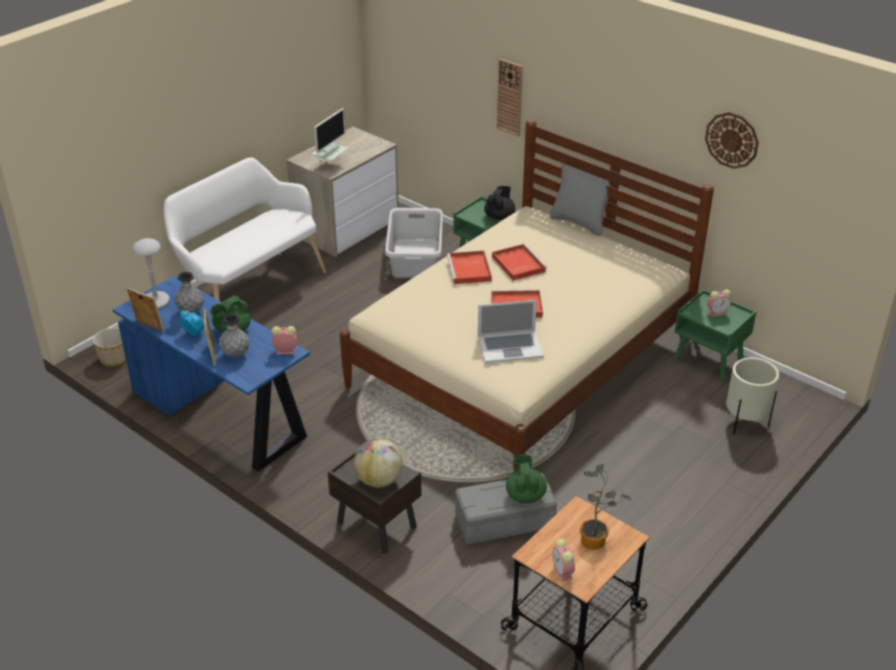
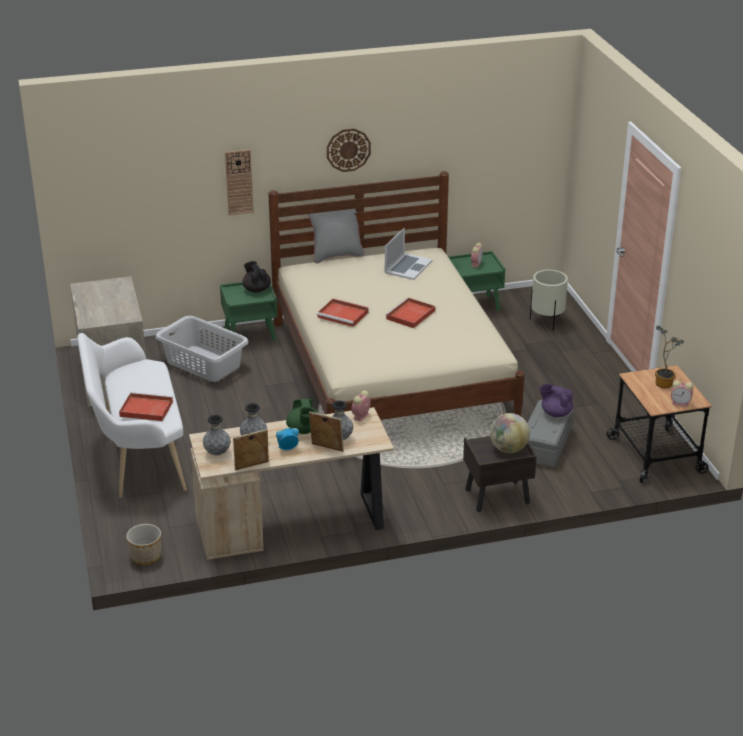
camera: 55 degrees left, 5 degrees down
blue desk [113,276,310,472] -> beige desk [189,407,394,560]
grey table lamp [132,238,169,309] -> grey vase [203,415,231,455]
monitor [311,108,348,161] -> none
laptop [478,300,544,363] -> laptop moved to [385,228,433,280]
red tray [492,244,547,281] -> red tray moved to [119,392,173,421]
green teapot [506,454,547,503] -> purple teapot [540,384,573,417]
wall clock [705,112,759,169] -> wall clock moved to [327,129,371,172]

